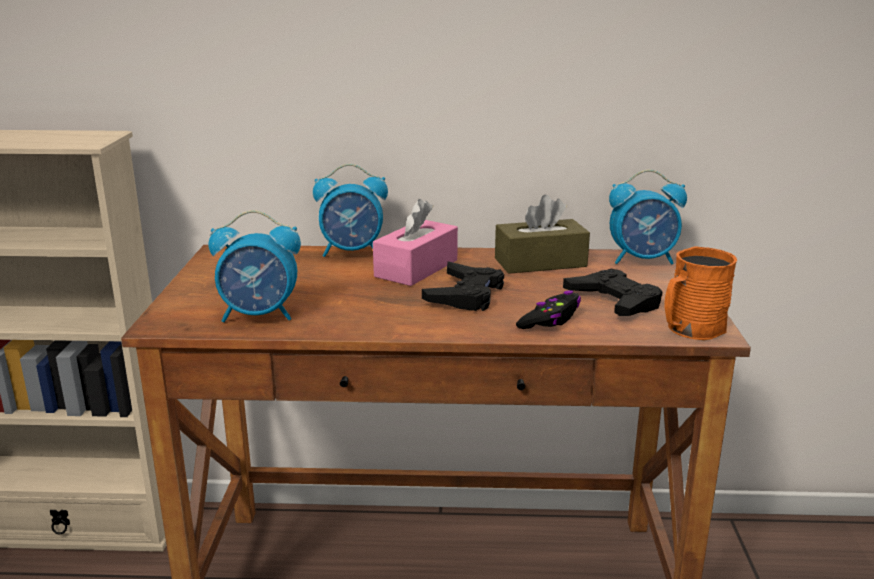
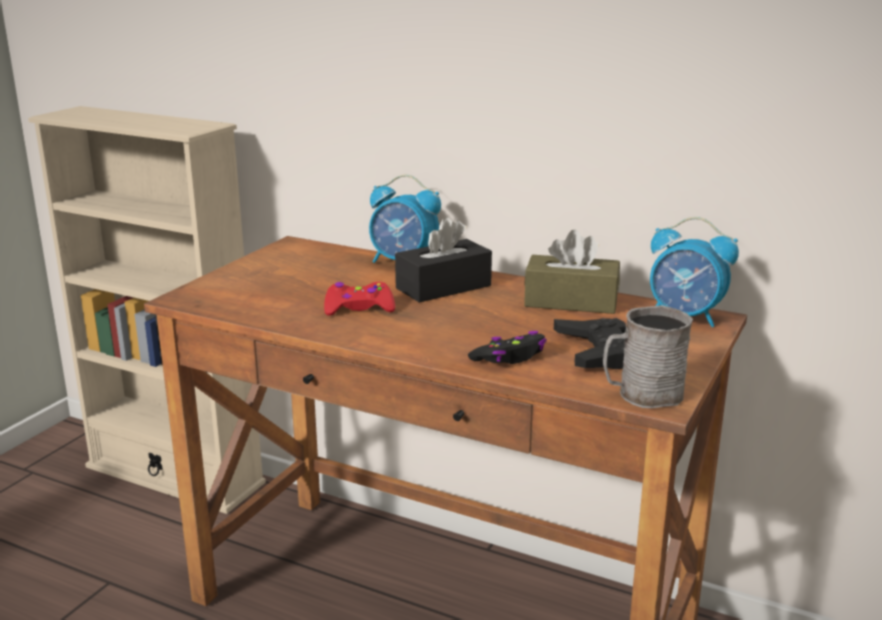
camera: 25 degrees right, 0 degrees up
alarm clock [208,210,301,322] -> none
pink tissue box [373,199,458,286] -> black tissue box [395,217,492,302]
black game controller [422,261,504,311] -> none
orange mug [664,246,737,340] -> grey mug [603,305,693,408]
none -> red game controller [324,282,395,316]

